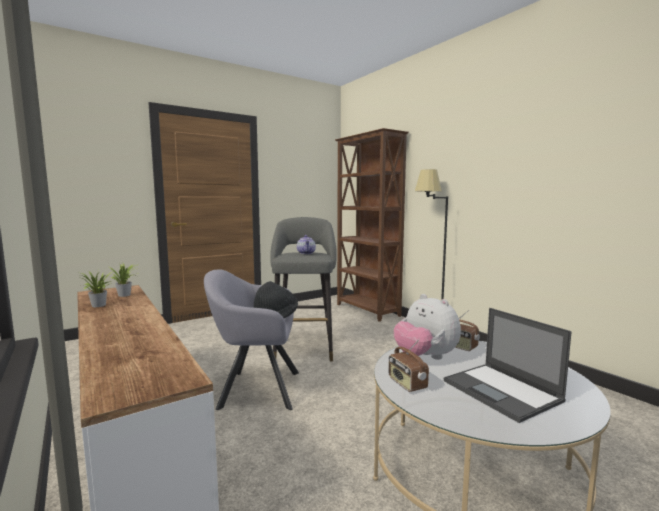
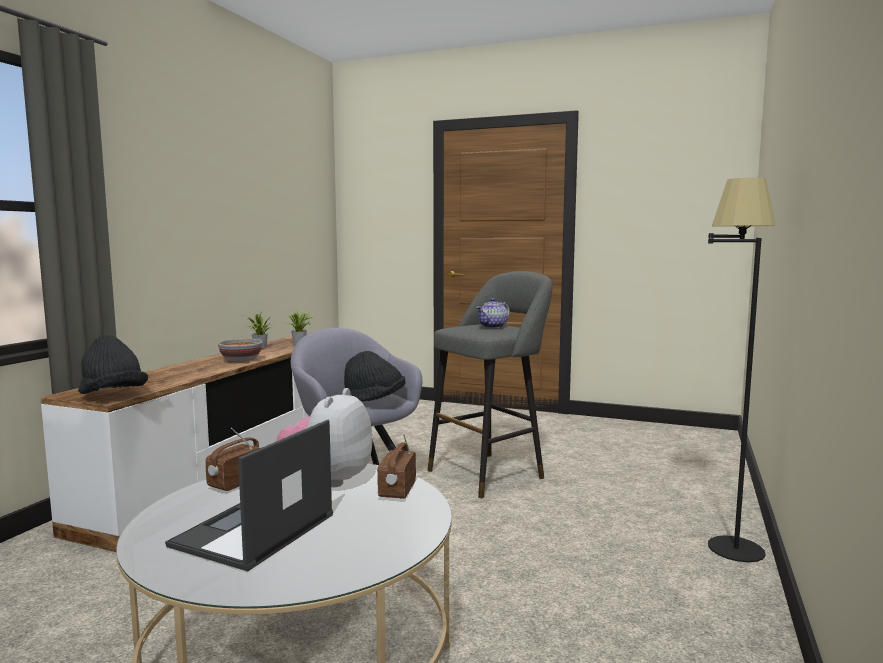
camera: 55 degrees right, 0 degrees up
brown bookcase [335,128,409,322] -> none
none -> black hat [78,335,148,394]
none -> bowl [218,339,263,362]

